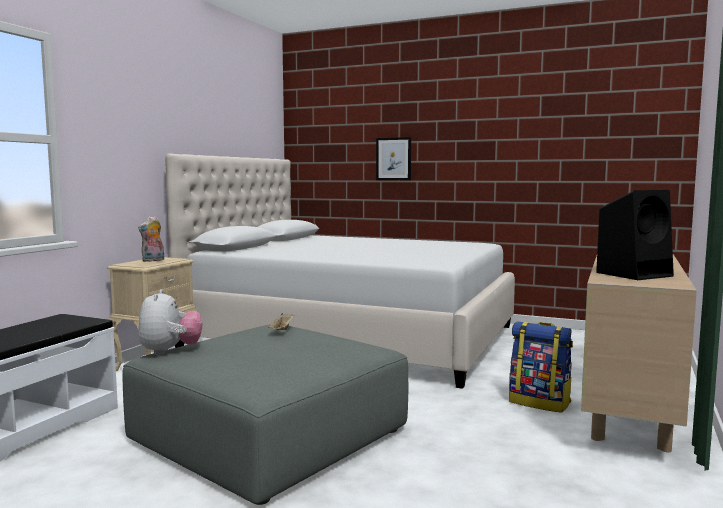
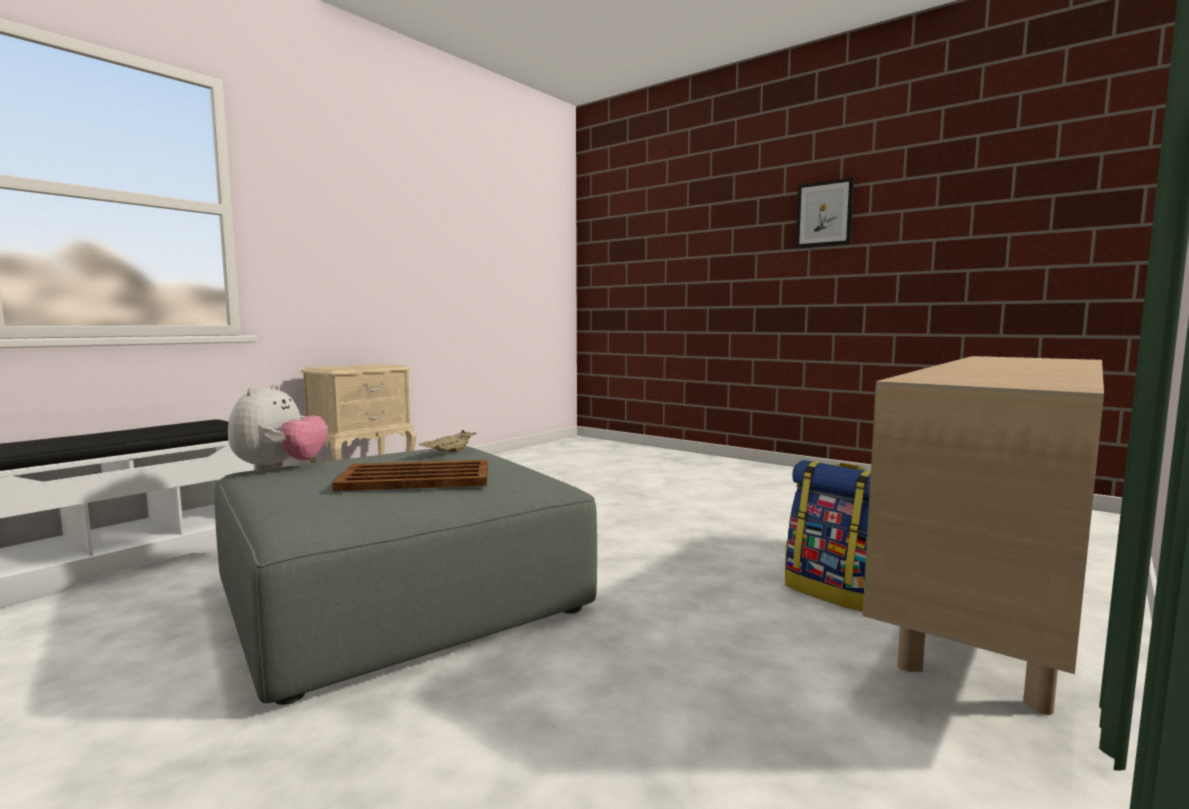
camera: 15 degrees right, 0 degrees up
plush toy [138,216,164,262] -> none
white bed [165,153,515,389] -> none
picture [376,137,411,180] -> picture moved to [796,178,854,248]
black speaker [596,190,674,280] -> none
none -> brown tray [332,460,488,491]

